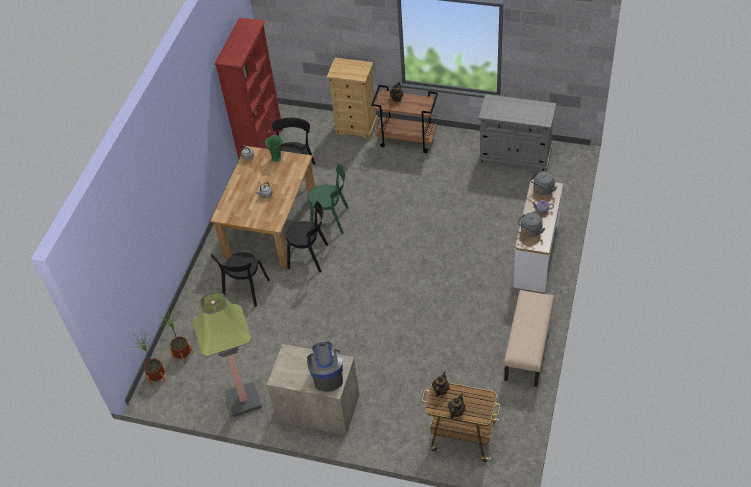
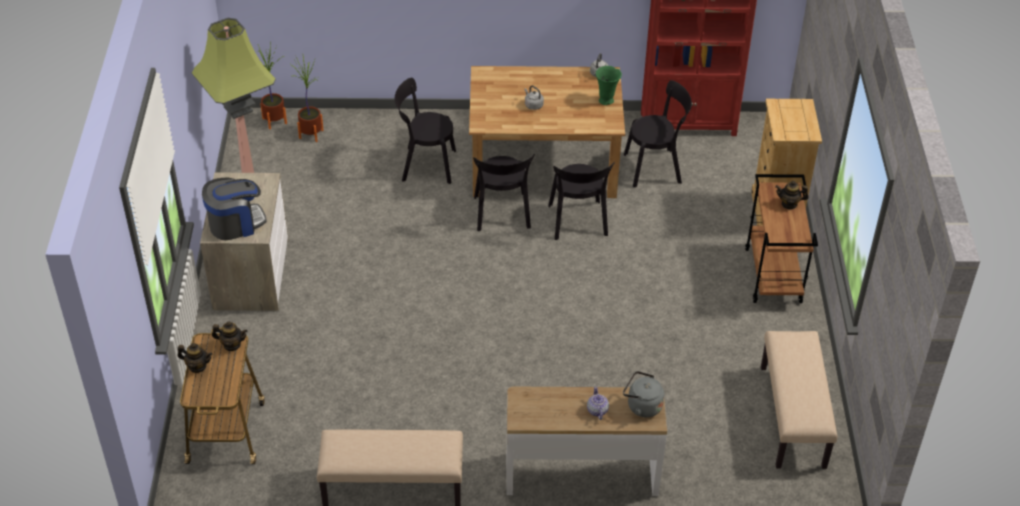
camera: 70 degrees right, 5 degrees down
green chair [309,164,349,234] -> black chair [548,161,615,240]
grey cabinet [478,94,556,172] -> beige bench [761,331,837,469]
grey kettle [518,212,545,237] -> none

